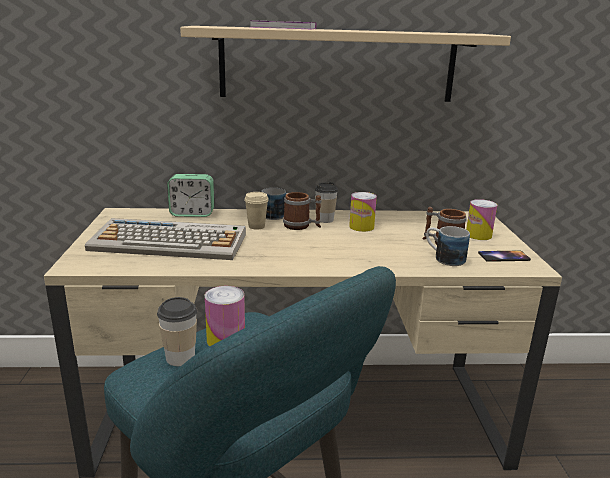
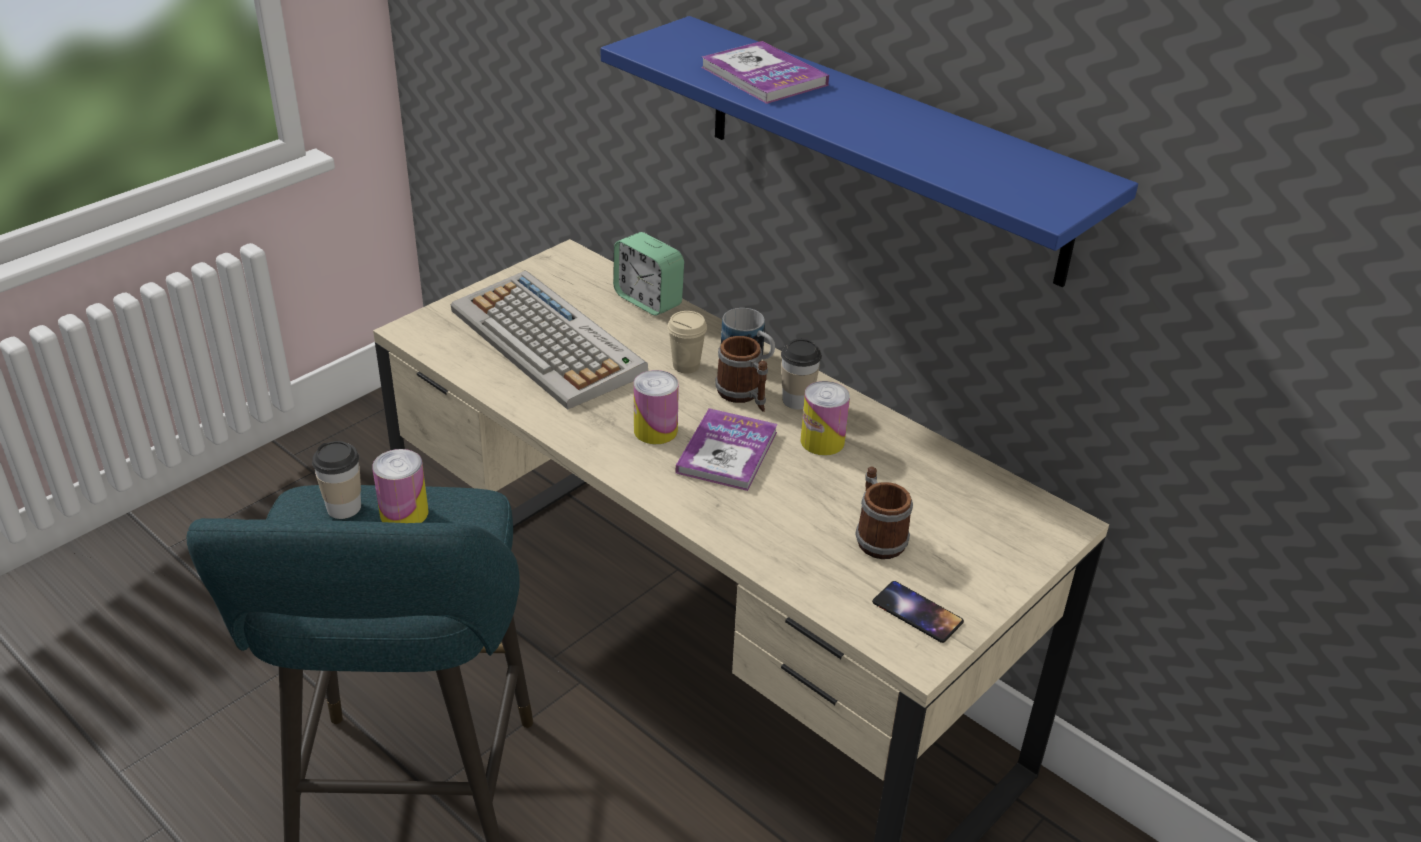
camera: 45 degrees right, 15 degrees up
beige shelf [180,26,511,102] -> blue shelf [601,16,1138,287]
mug [426,226,470,266] -> none
can [466,199,497,240] -> can moved to [634,370,679,444]
none -> book [676,408,778,491]

